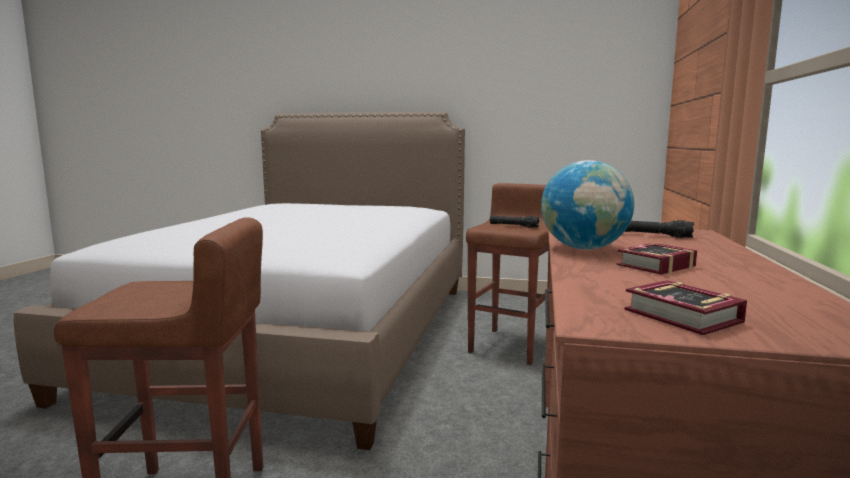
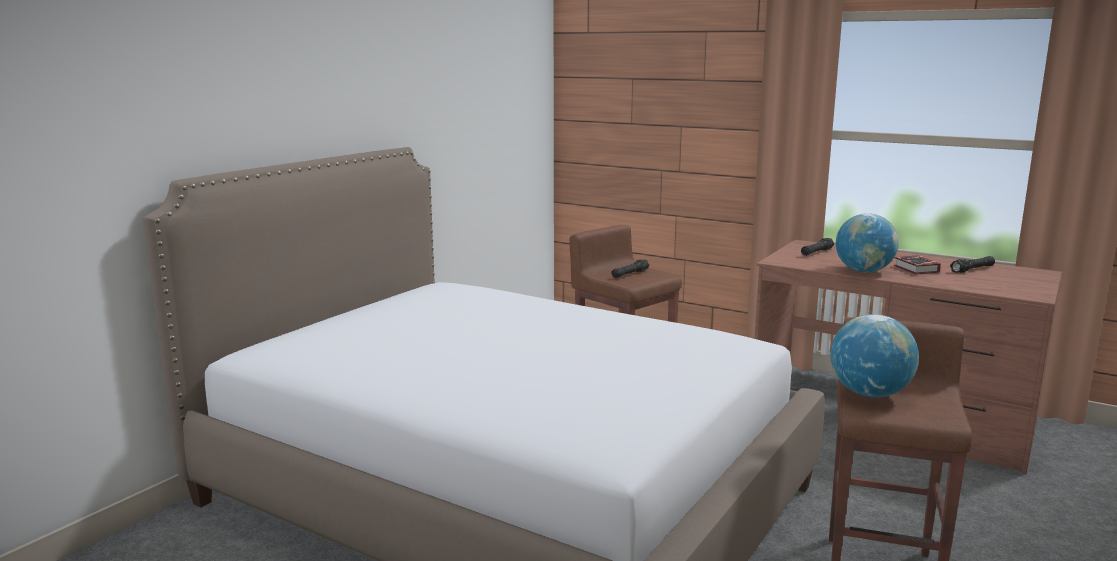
camera: 70 degrees left, 5 degrees up
book [624,280,747,335] -> none
none -> globe [830,314,919,398]
none -> black flashlight [950,256,995,273]

